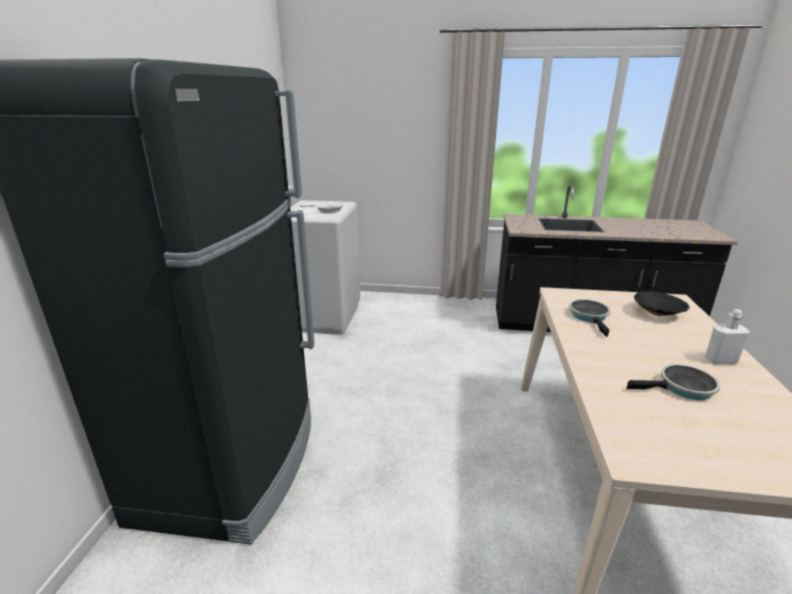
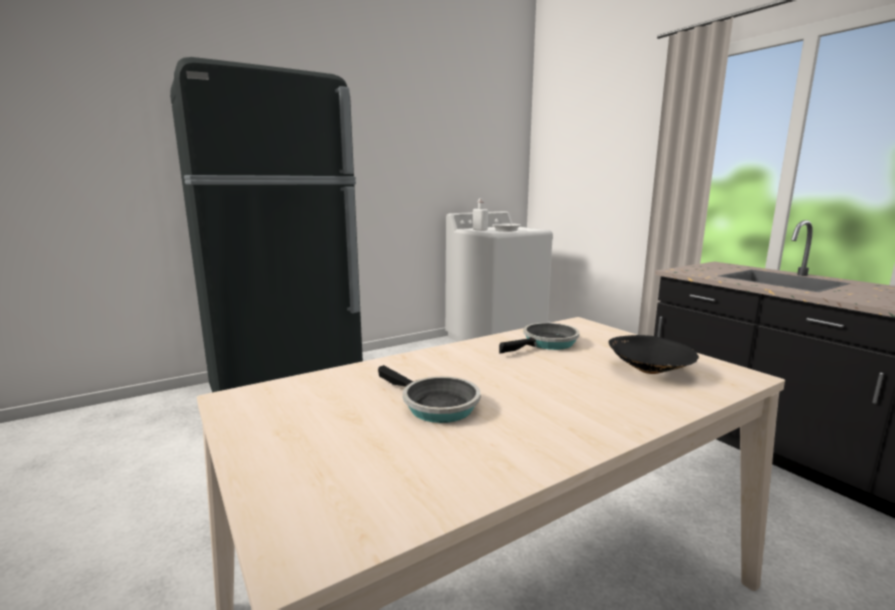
camera: 50 degrees right, 10 degrees down
white bottle [705,309,749,364] -> white bottle moved to [473,198,488,231]

